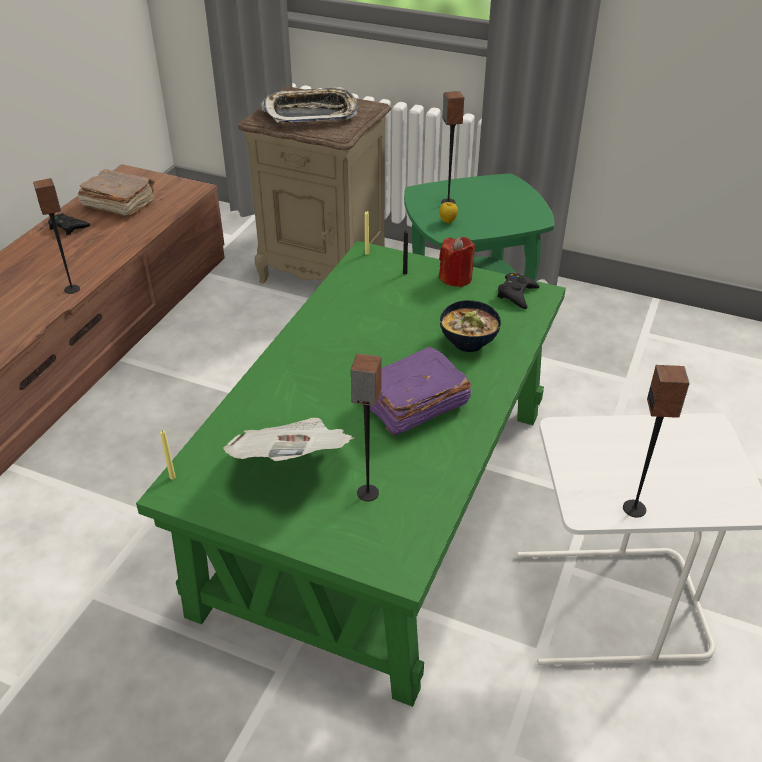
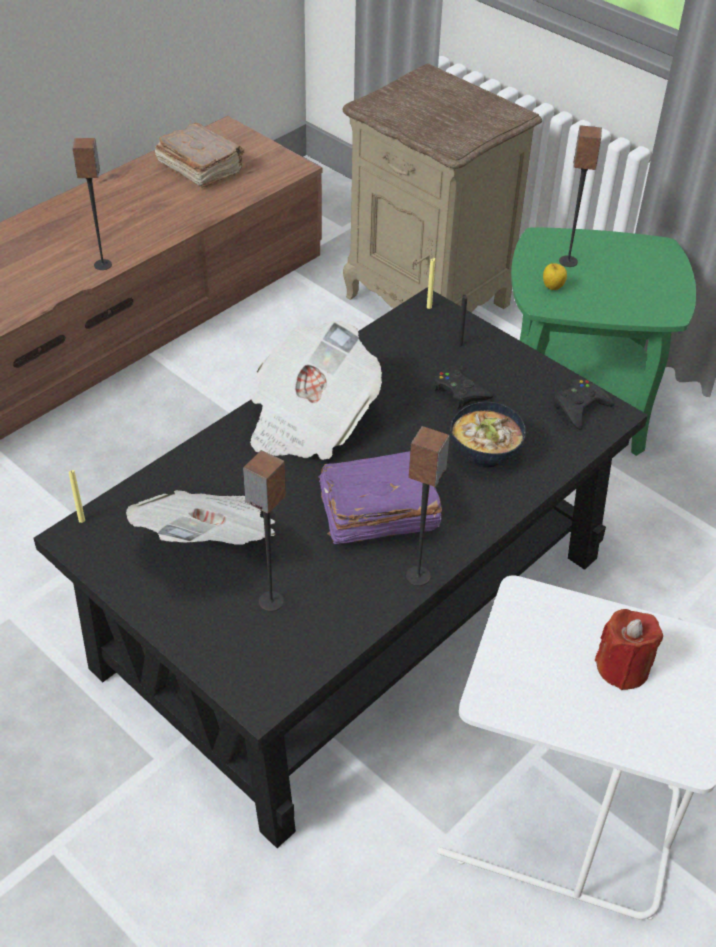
camera: 20 degrees right, 5 degrees up
black game controller [48,213,90,235] -> black game controller moved to [433,367,494,409]
green coffee table [136,241,566,707] -> black coffee table [34,287,648,848]
tray [261,87,358,123] -> none
red candle [439,237,475,287] -> red candle moved to [595,609,663,690]
speaker [623,365,690,518] -> speaker moved to [406,426,450,586]
none -> newspaper [250,321,382,460]

